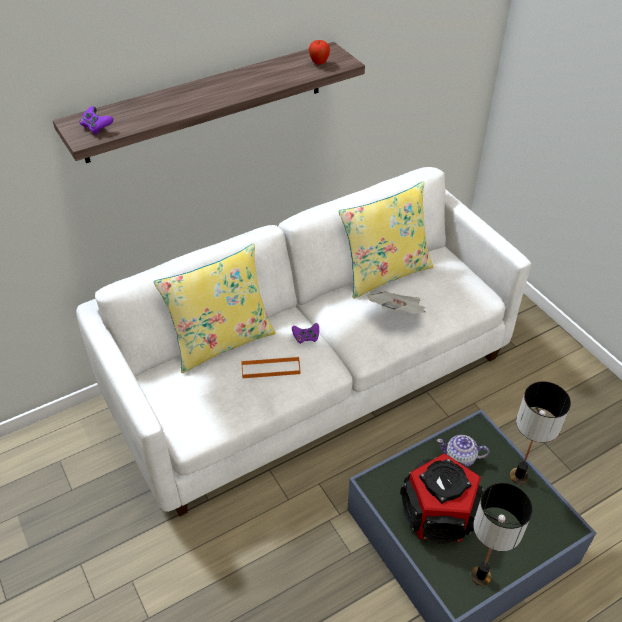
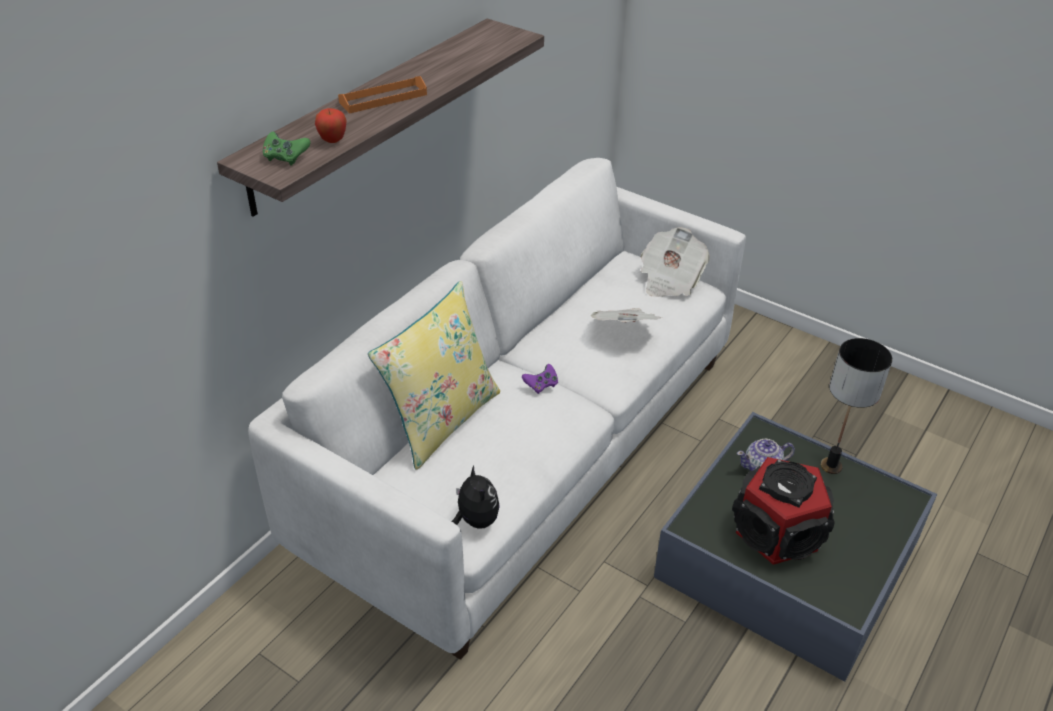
camera: 25 degrees left, 5 degrees down
purple game controller [80,106,113,135] -> green game controller [263,132,311,166]
orange tray [242,357,300,378] -> orange tray moved to [338,76,427,114]
apple [309,40,330,65] -> apple moved to [315,108,346,143]
yellow pillow [339,182,433,299] -> none
table lamp [471,483,533,586] -> none
none -> plush toy [452,465,500,529]
none -> newspaper [641,227,710,297]

